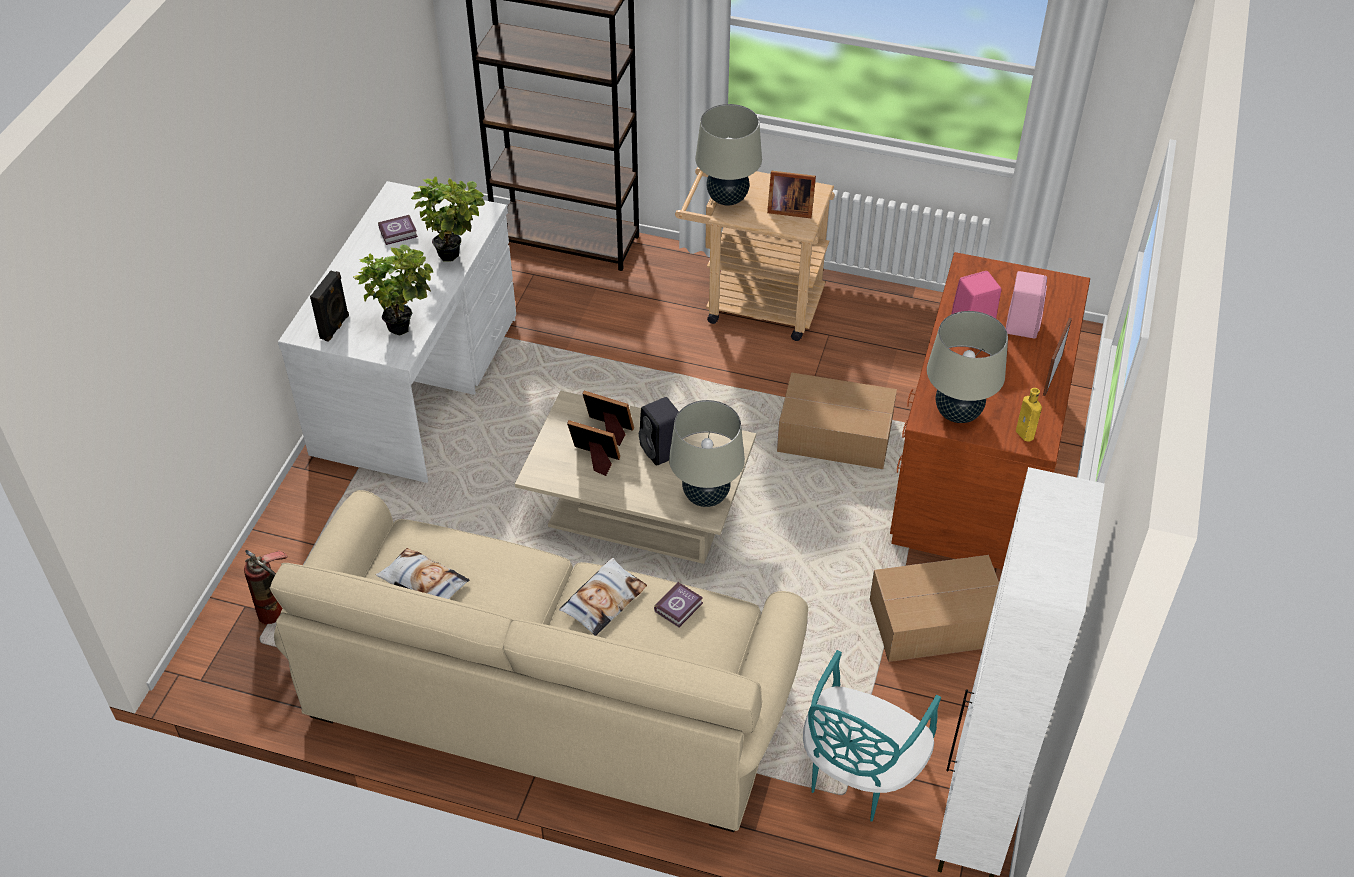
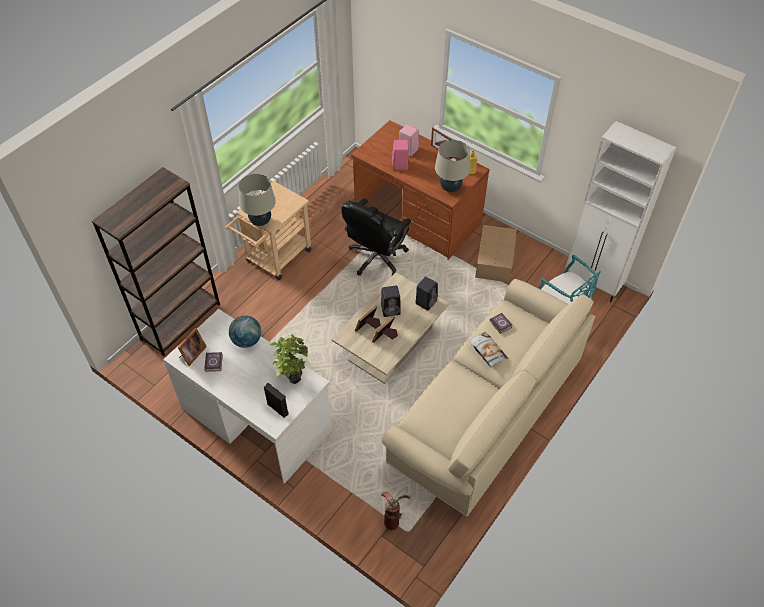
camera: 70 degrees left, 5 degrees up
pillow [376,548,469,599] -> none
potted plant [411,177,485,261] -> globe [229,316,261,348]
beige table lamp [669,400,745,507] -> black speaker [415,277,438,311]
picture frame [767,171,816,218] -> picture frame moved to [177,328,207,366]
cardboard box [777,372,897,469] -> black office chair [341,198,411,275]

